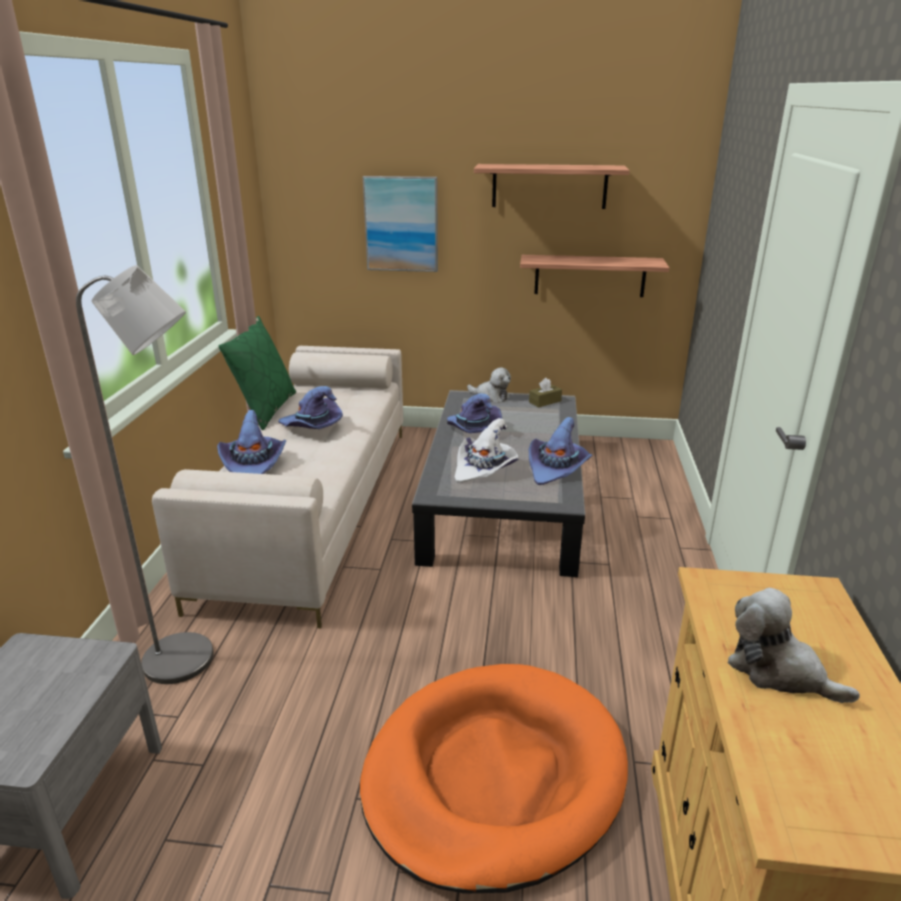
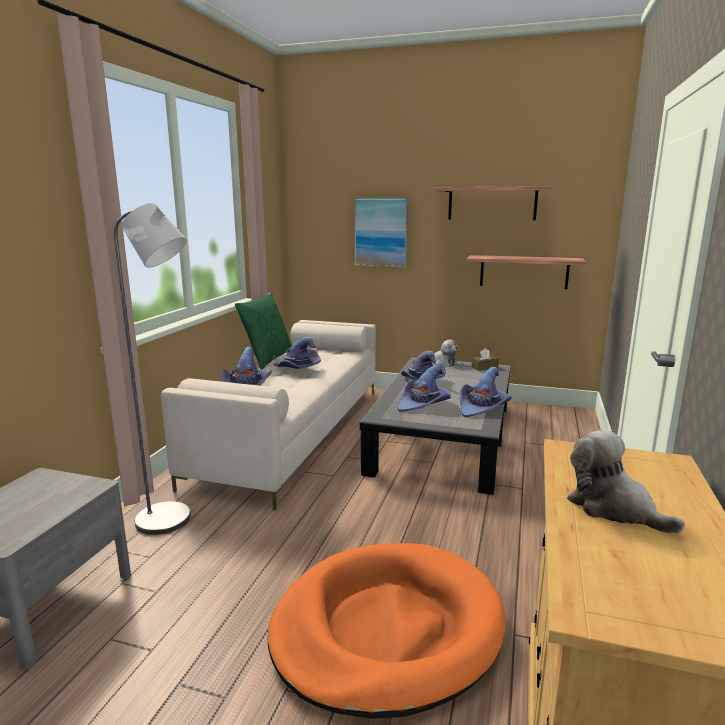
camera: 10 degrees right, 10 degrees down
white hat [455,418,518,483] -> purple hat [398,365,451,412]

